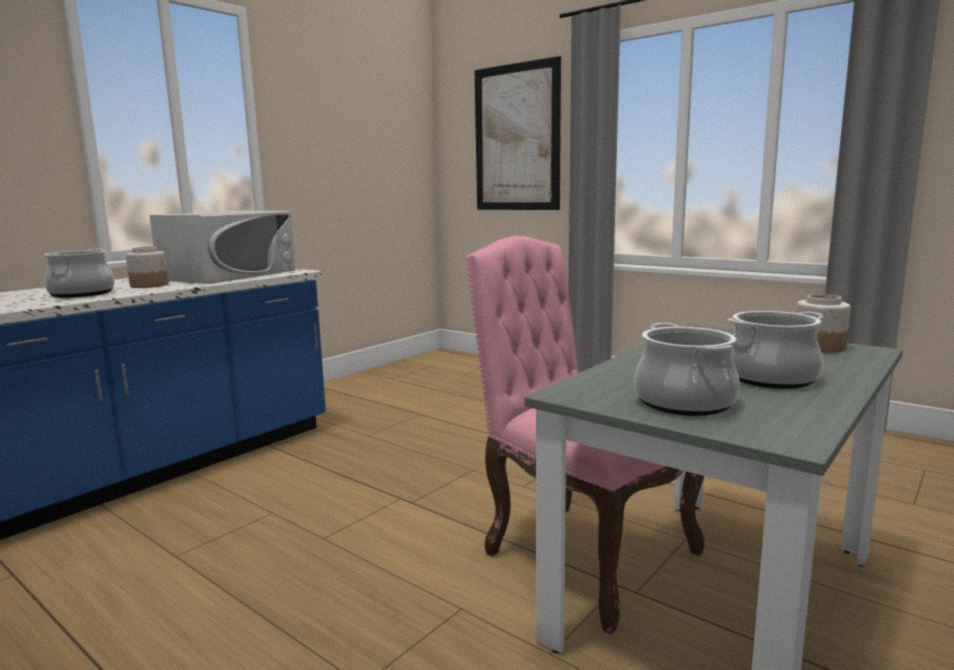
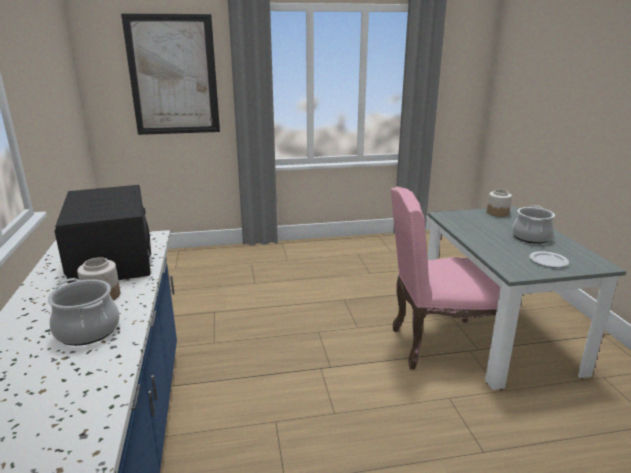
camera: 50 degrees left, 10 degrees up
white microwave [150,211,295,284] -> black microwave [55,185,151,283]
cooking pot [635,323,740,416] -> plate [529,251,569,268]

